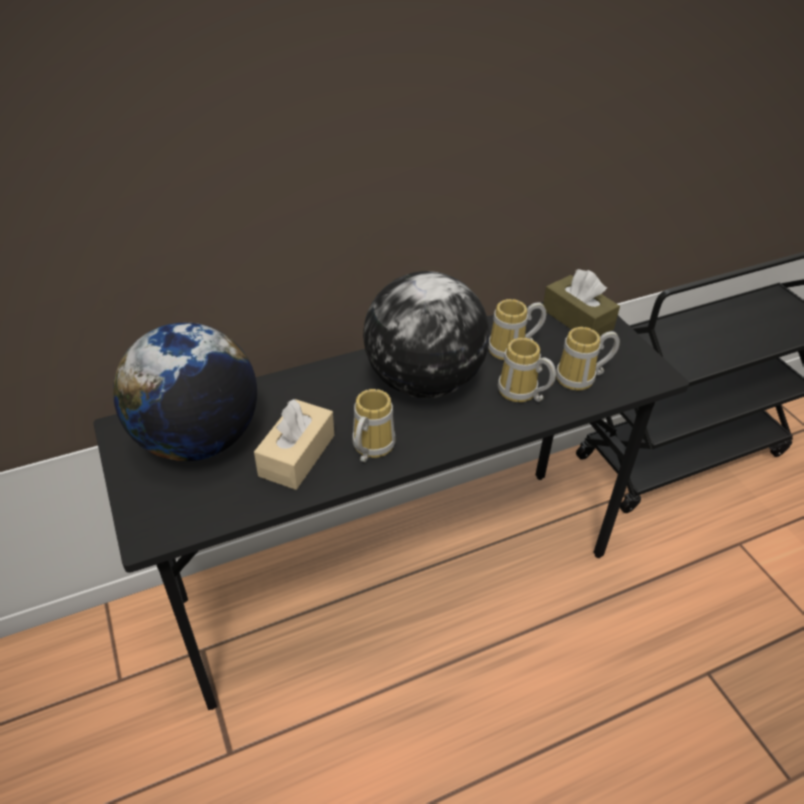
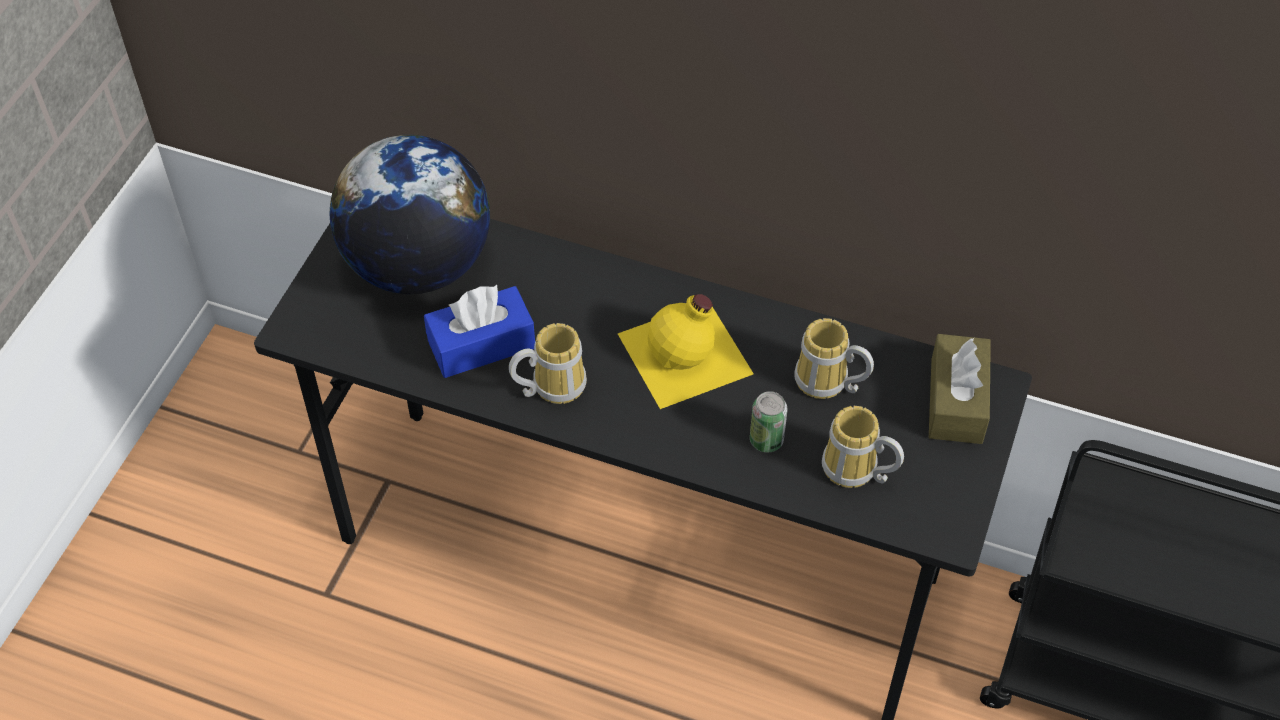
camera: 45 degrees right, 10 degrees up
beige tissue box [254,399,334,490] -> blue tissue box [424,285,535,378]
globe [363,271,489,398] -> yellow bottle [618,294,754,409]
mug [498,338,556,402] -> can [750,391,788,453]

